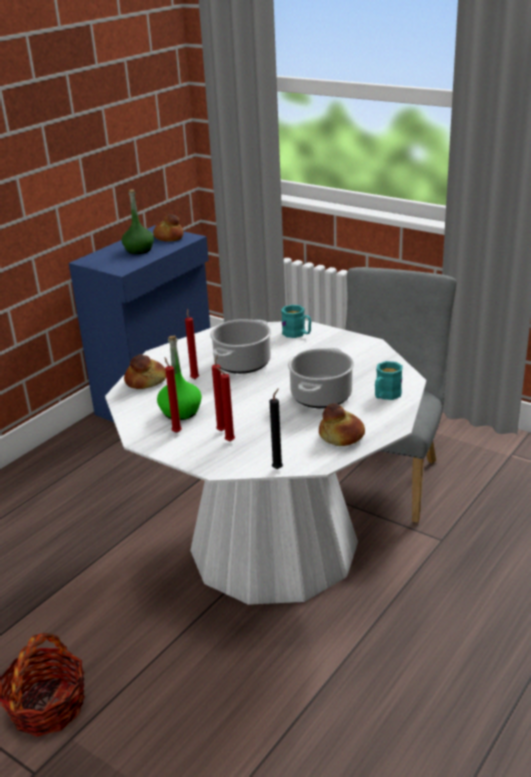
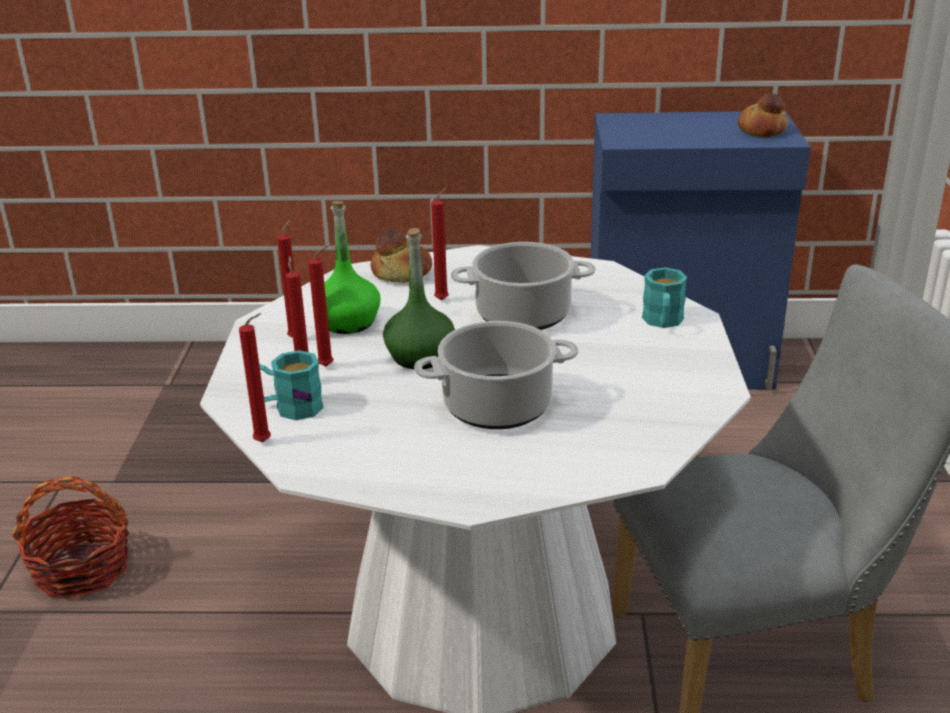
camera: 55 degrees right, 0 degrees up
green bottle [122,189,154,254] -> green bottle moved to [383,228,455,369]
black candle [270,388,283,469] -> red candle [239,313,271,442]
bread [319,403,365,446] -> none
turquoise mug [375,361,403,400] -> turquoise mug moved to [259,350,324,420]

